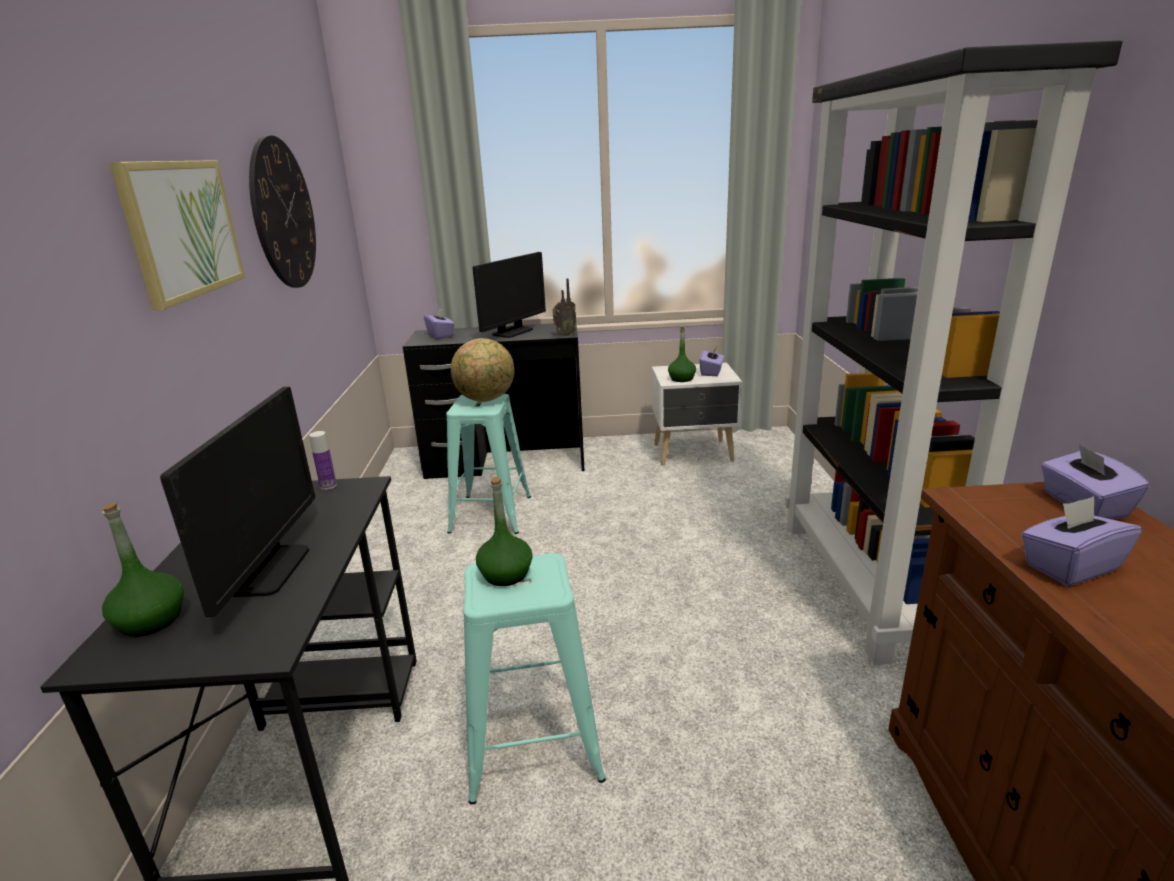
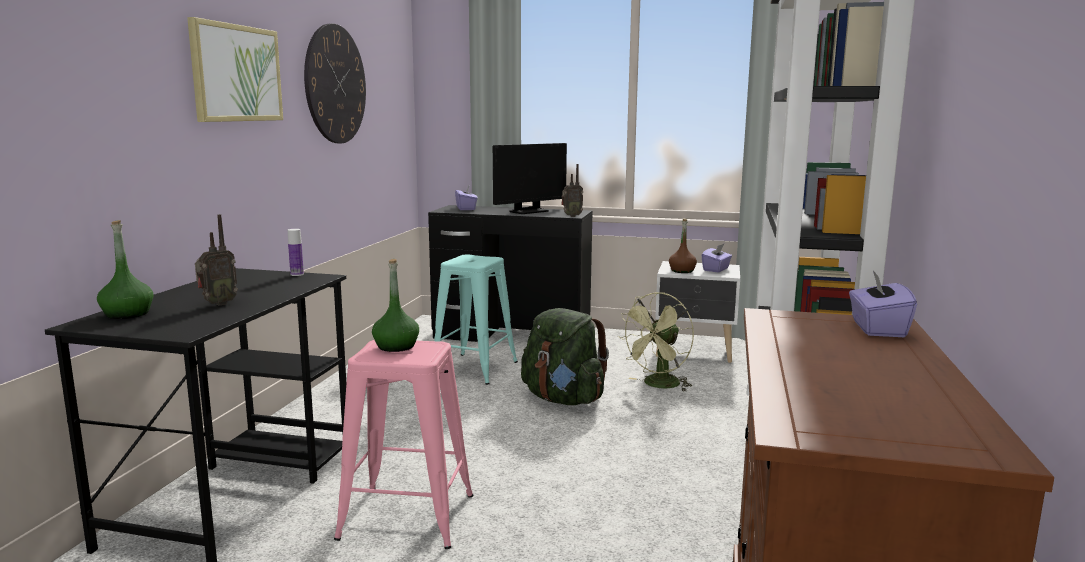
camera: 15 degrees right, 10 degrees down
monitor [160,387,315,617] -> radio [195,214,238,306]
globe [451,338,515,402] -> none
turquoise stool [463,553,606,805] -> pink stool [334,340,473,549]
green bottle [668,326,696,382] -> brown bottle [669,219,697,273]
purple tissue box [1021,496,1142,586] -> none
none -> green backpack [521,308,609,405]
none -> green fan [618,292,694,391]

